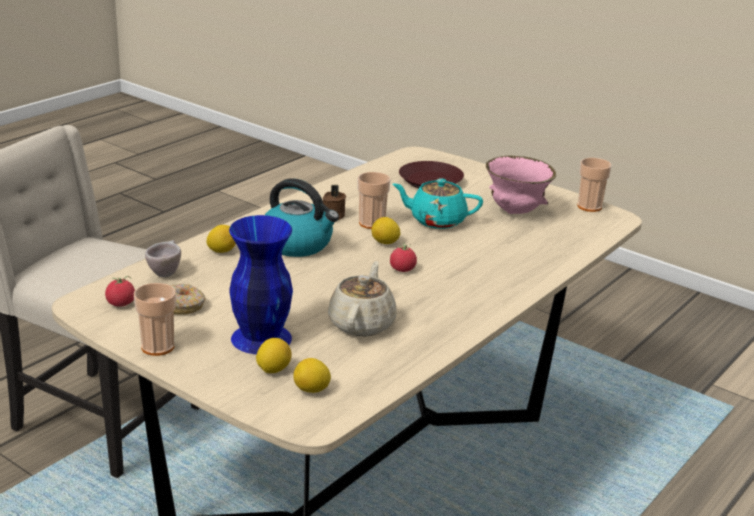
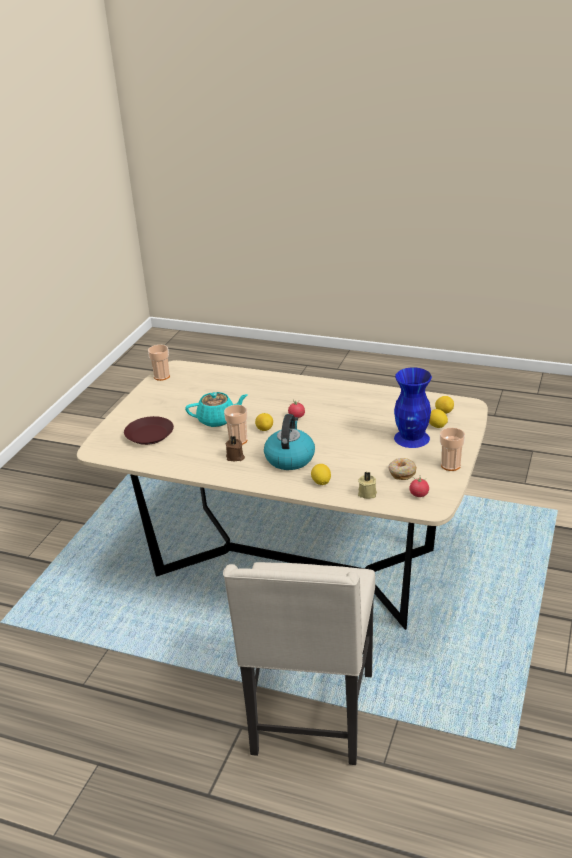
camera: 105 degrees left, 5 degrees up
beige cup [145,240,181,277] -> beige candle [358,472,377,499]
beige teapot [328,261,396,336] -> none
turquoise teapot [392,178,483,229] -> turquoise teapot turned 90 degrees counterclockwise [185,392,248,427]
pink bowl [486,155,556,214] -> none

